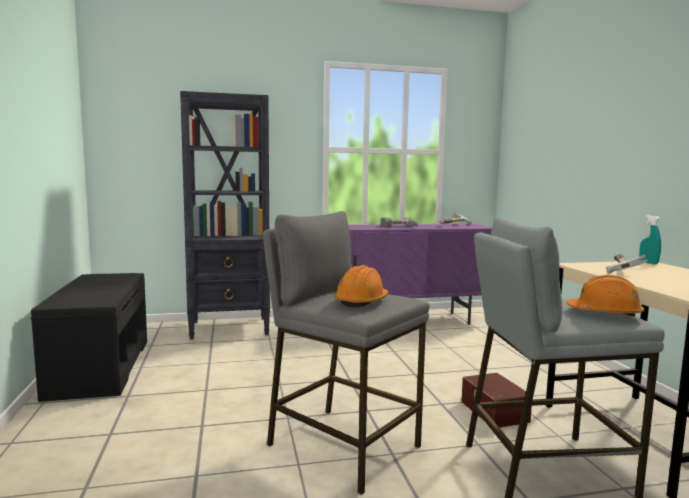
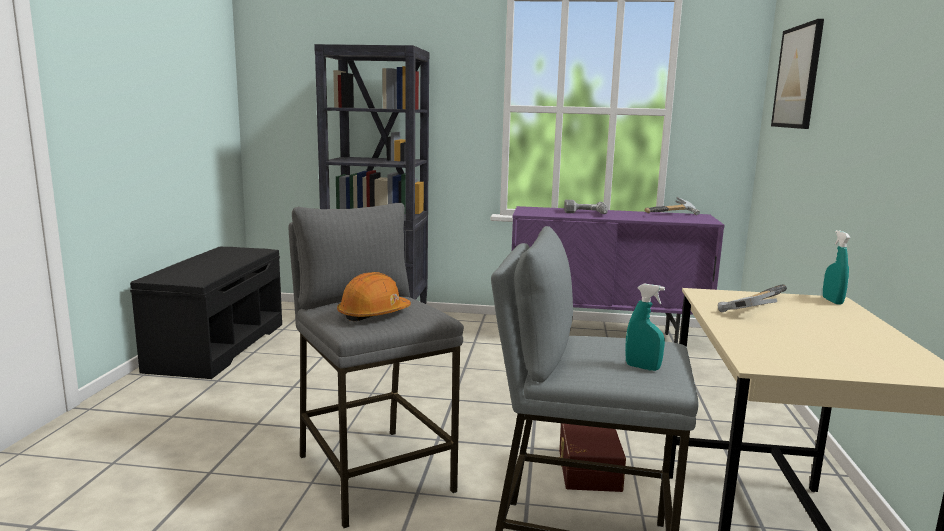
camera: 20 degrees right, 5 degrees up
orange hard hat [567,275,644,317] -> turquoise spray bottle [625,284,665,371]
none -> picture [771,19,824,129]

